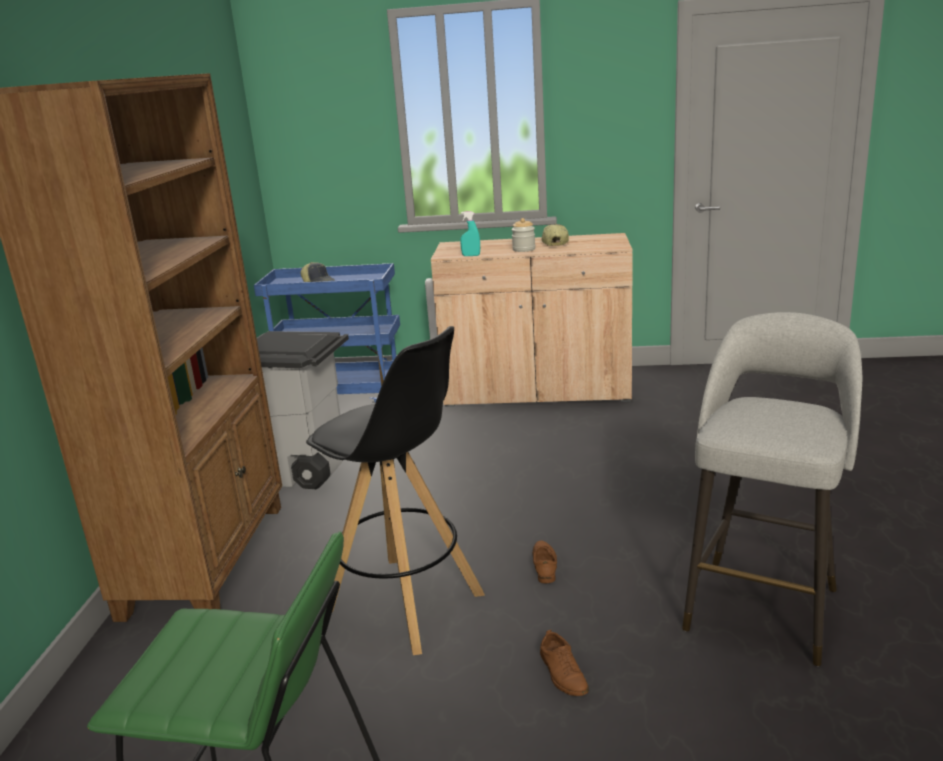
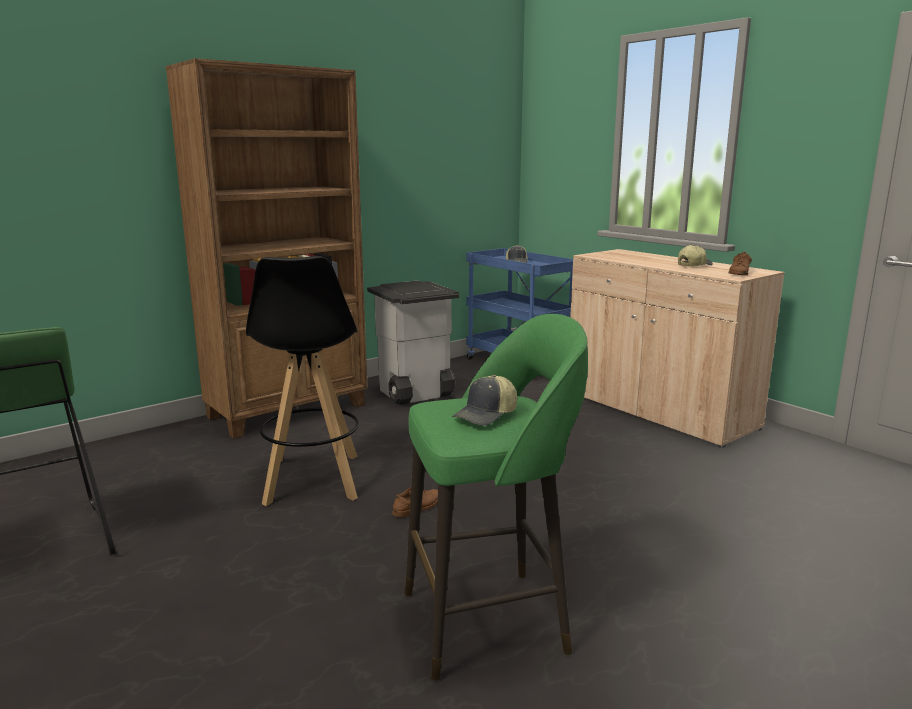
camera: 45 degrees right, 5 degrees down
turquoise spray bottle [460,211,480,256] -> none
jar [511,218,536,252] -> none
brown shoe [540,630,589,696] -> brown shoe moved to [729,252,752,275]
grey stool [682,312,862,666] -> green stool [405,314,588,681]
none -> cap [452,375,517,426]

